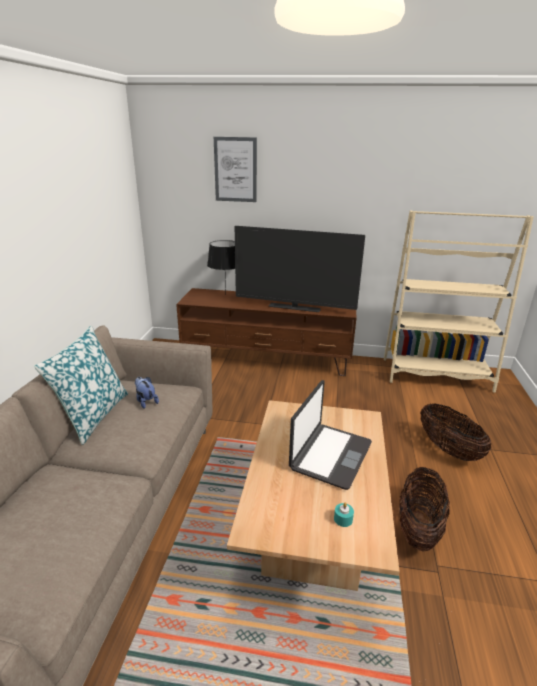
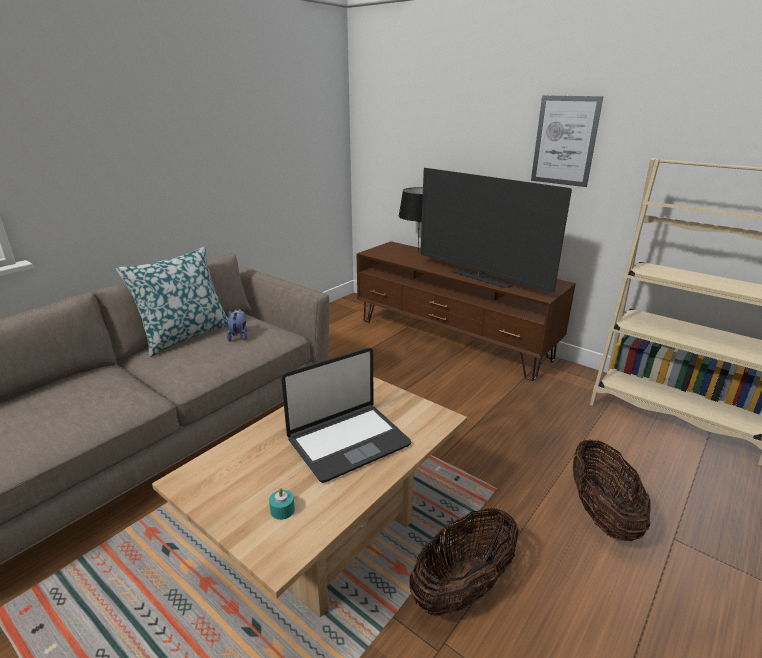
camera: 30 degrees right, 0 degrees up
picture [214,137,257,202] -> picture moved to [531,95,603,187]

